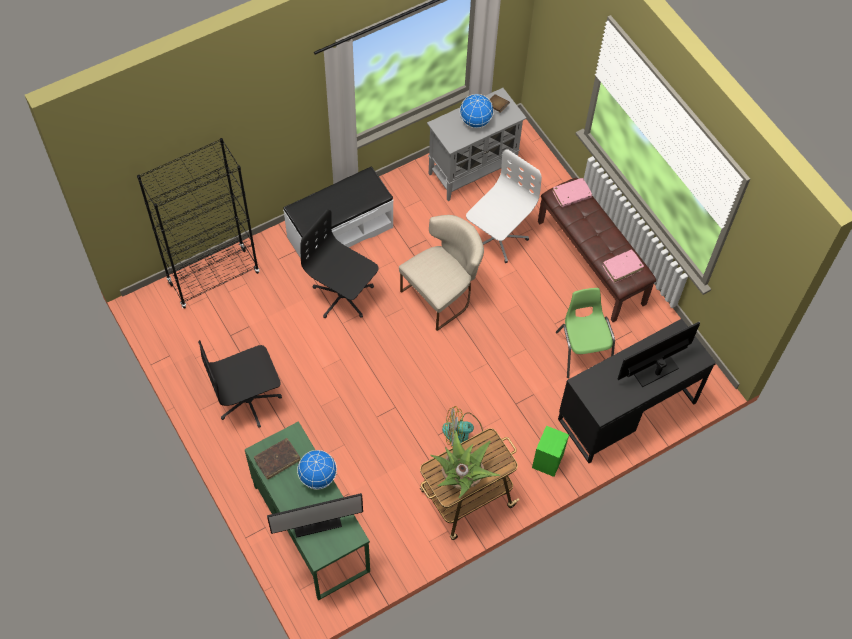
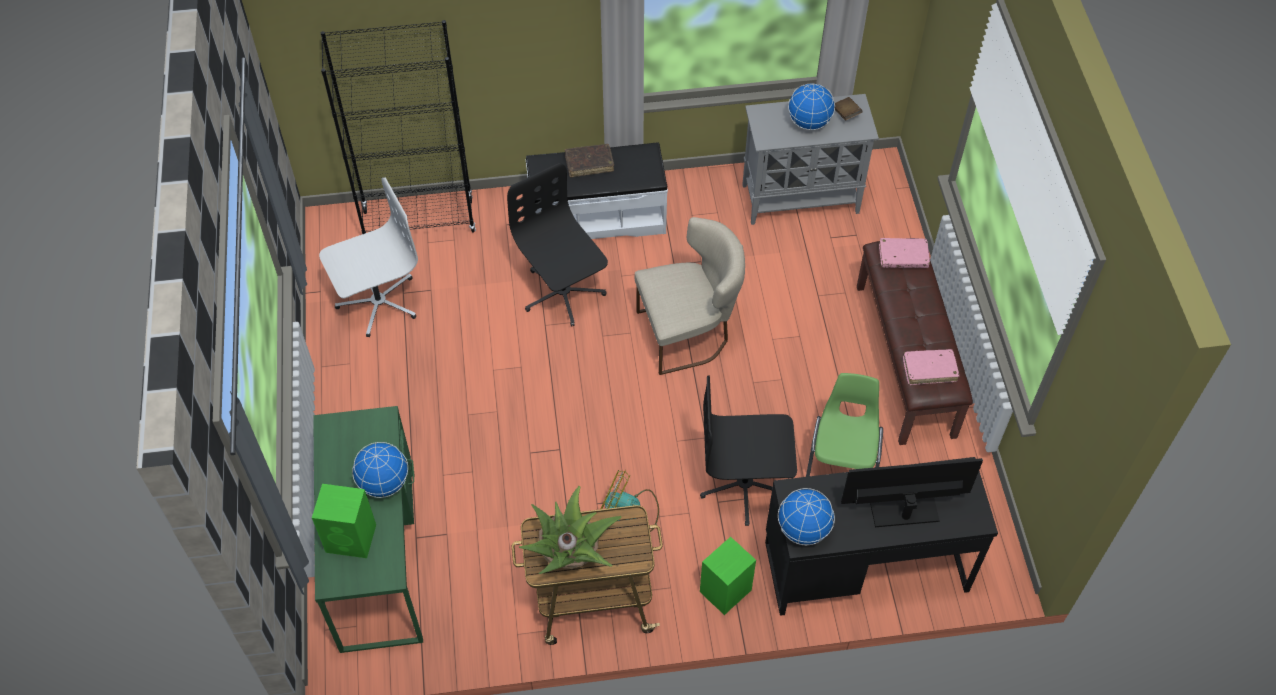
camera: 25 degrees right, 5 degrees down
black office chair [198,340,282,428] -> black office chair moved to [700,376,797,526]
brown book [254,438,300,479] -> brown book moved to [565,144,614,178]
monitor [267,493,363,538] -> green speaker [312,484,376,558]
white office chair [466,149,542,263] -> white office chair moved to [319,177,418,337]
none -> globe [778,488,835,545]

